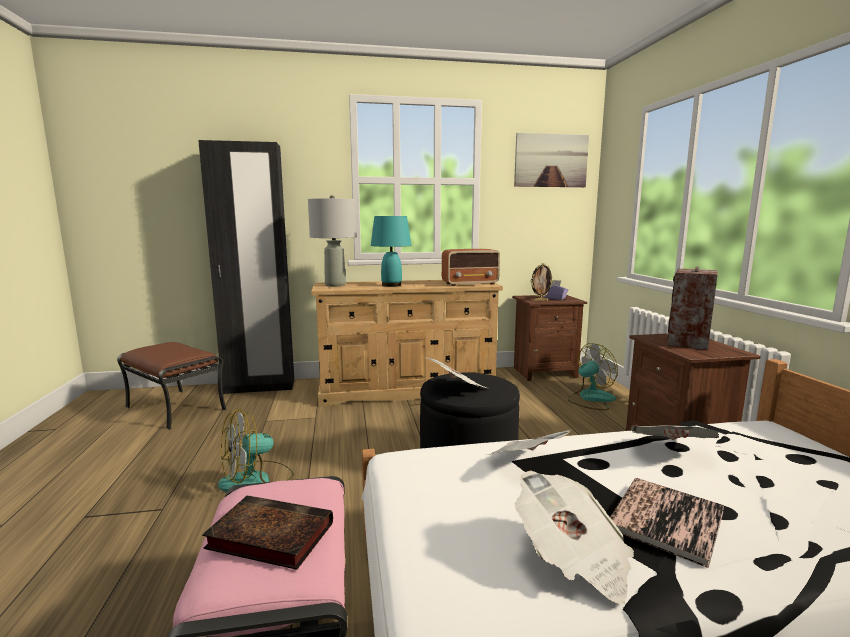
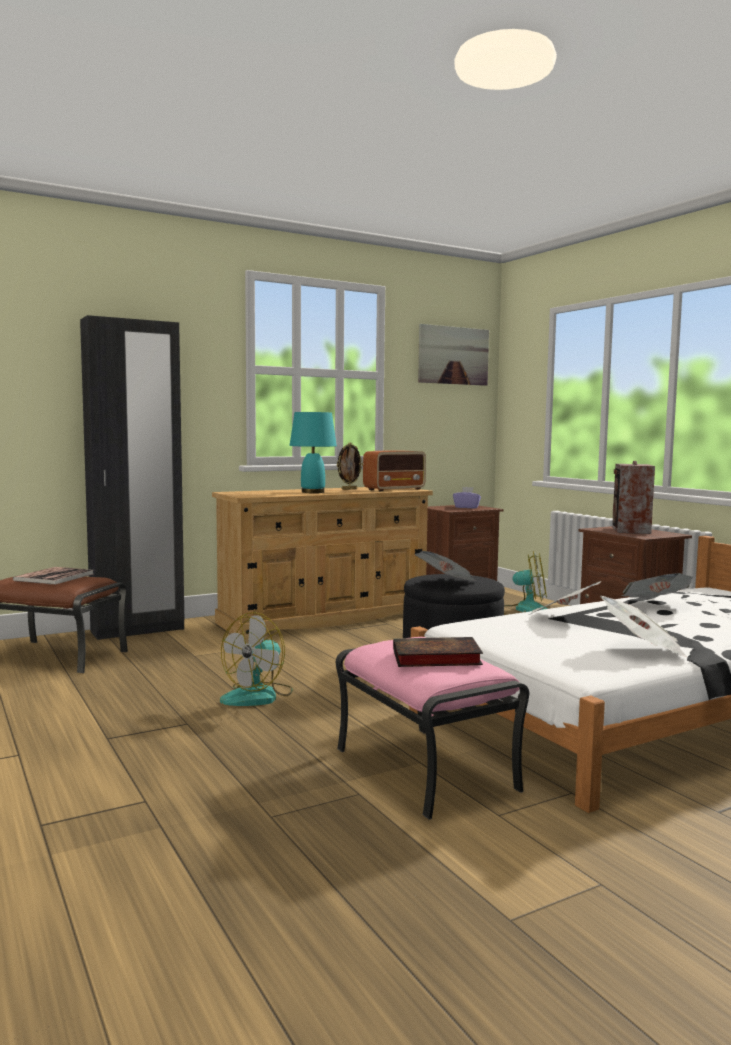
camera: 20 degrees left, 5 degrees down
grey table lamp [308,195,357,287] -> none
picture frame [531,263,554,301] -> picture frame moved to [337,443,363,490]
fan [567,343,618,410] -> fan turned 60 degrees clockwise [504,551,547,615]
book [610,478,724,568] -> book moved to [13,567,93,585]

